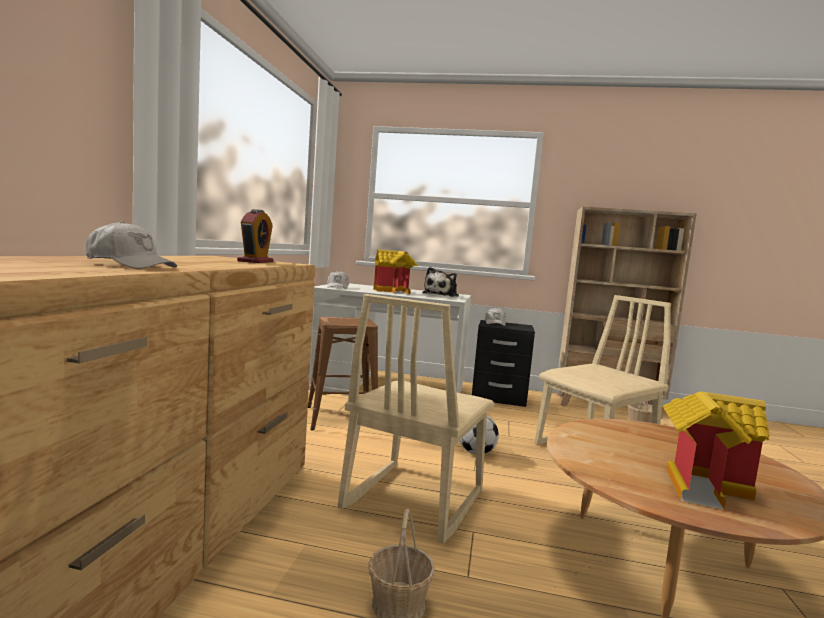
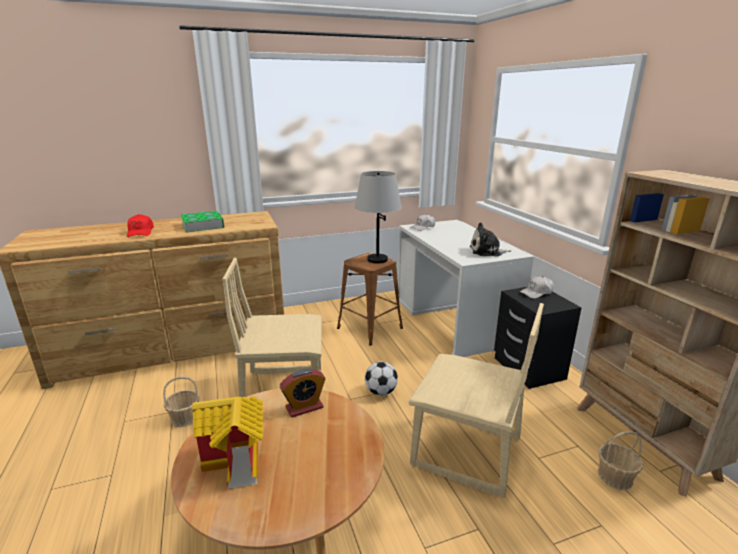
camera: 60 degrees right, 15 degrees up
white cap [86,221,177,269] -> red cap [127,214,154,237]
alarm clock [237,209,274,263] -> alarm clock moved to [280,369,325,418]
toy house [373,249,418,294] -> none
none -> book [181,211,224,232]
none -> grey table lamp [354,171,402,263]

